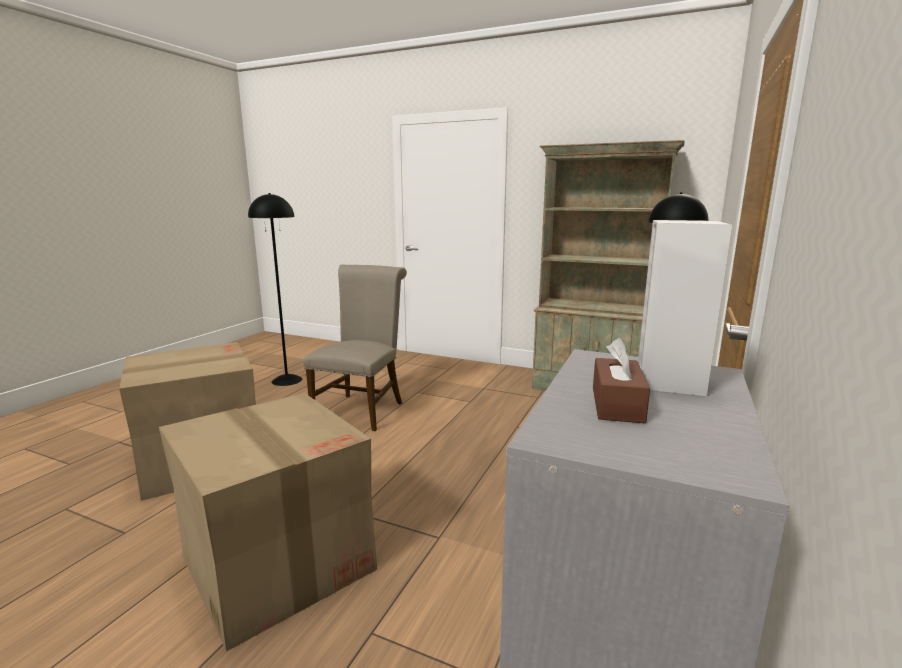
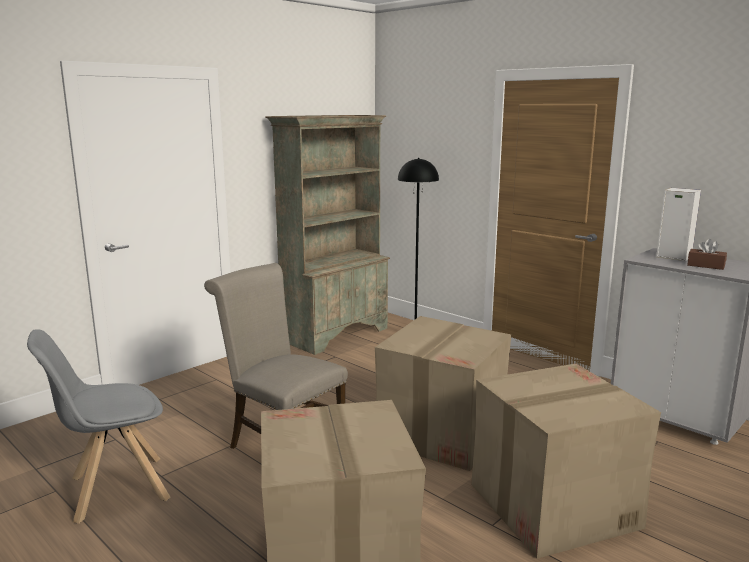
camera: 70 degrees left, 0 degrees up
black floor lamp [248,193,302,386] -> grey chair [27,329,170,524]
none -> cardboard box [375,316,511,471]

